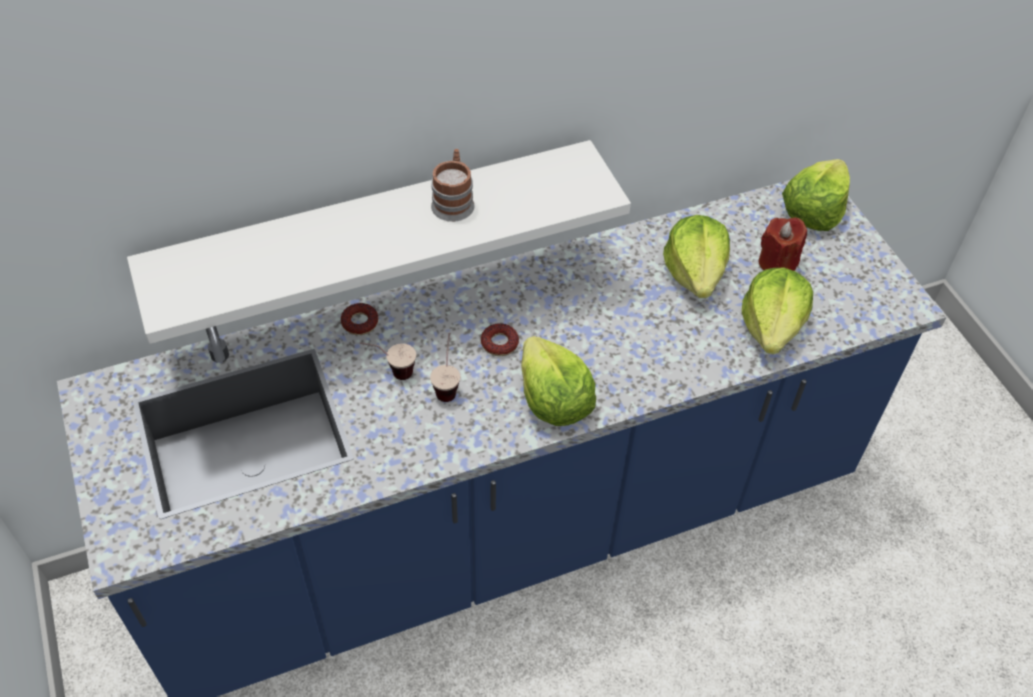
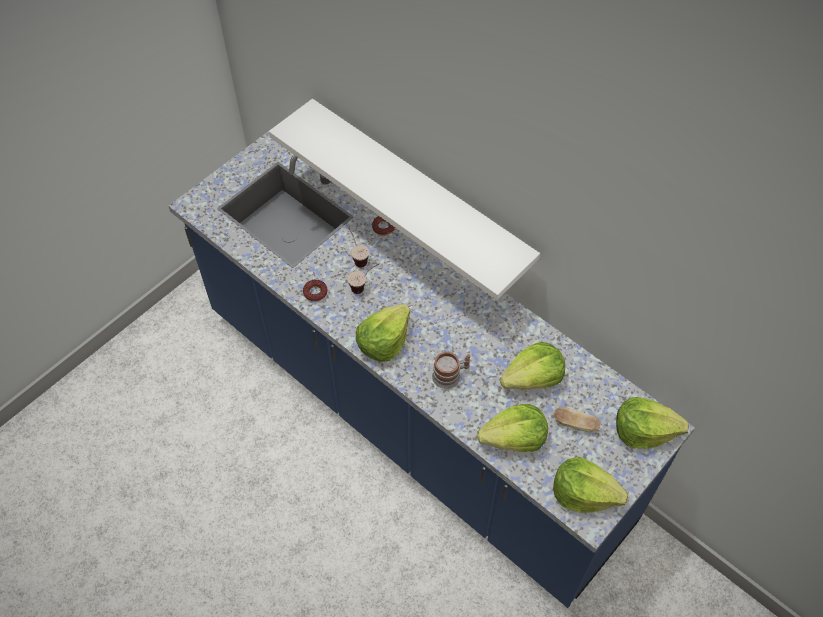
camera: 65 degrees right, 5 degrees up
mug [431,149,474,222] -> mug moved to [432,352,470,389]
donut [481,323,519,356] -> donut moved to [303,280,328,302]
red candle [758,218,807,271] -> bread [554,407,600,432]
none -> lettuce [553,457,628,513]

